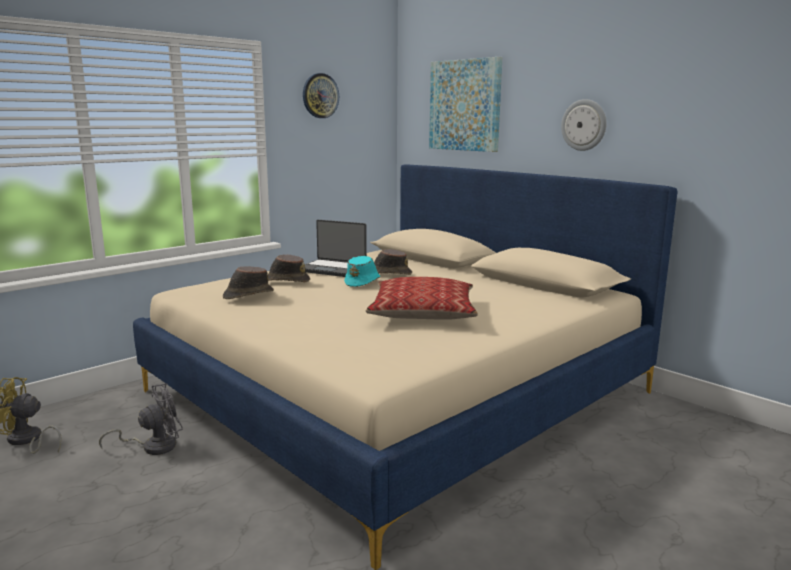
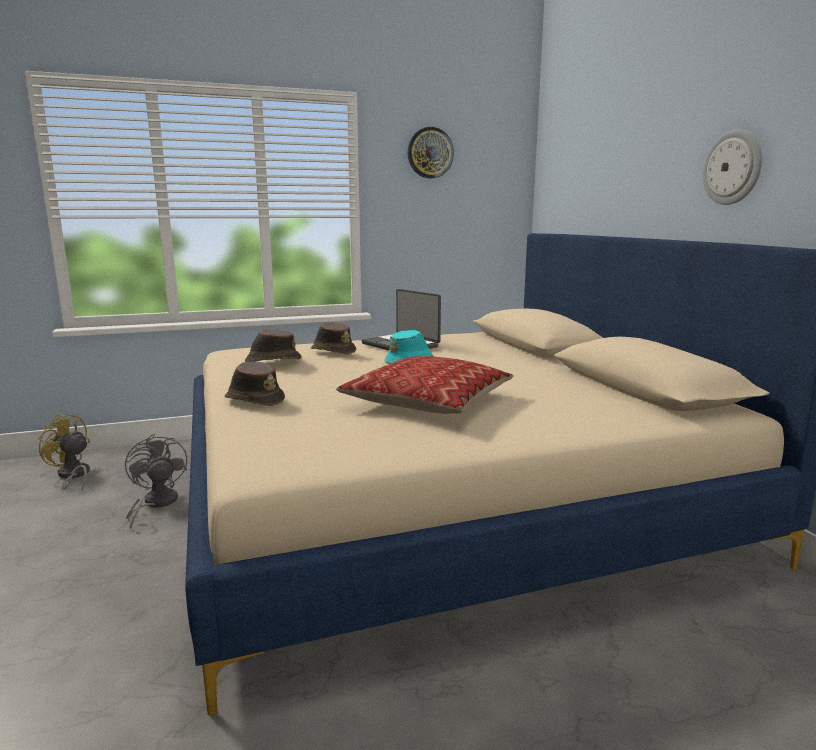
camera: 25 degrees right, 0 degrees up
grey fan [99,383,183,455] -> grey fan turned 105 degrees counterclockwise [125,433,187,529]
brown hat [374,249,412,275] -> brown hat moved to [225,361,285,406]
picture [429,57,502,152] -> none

